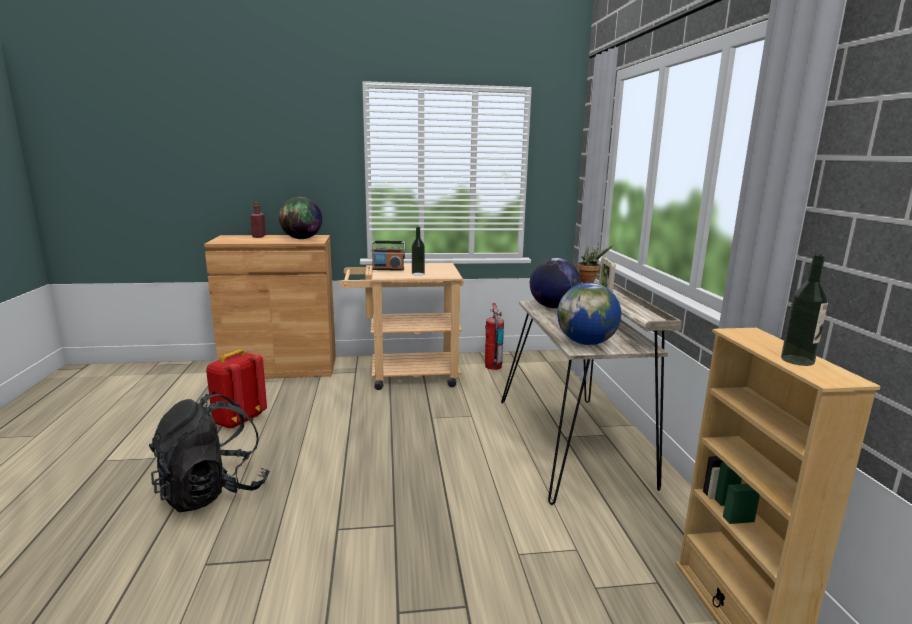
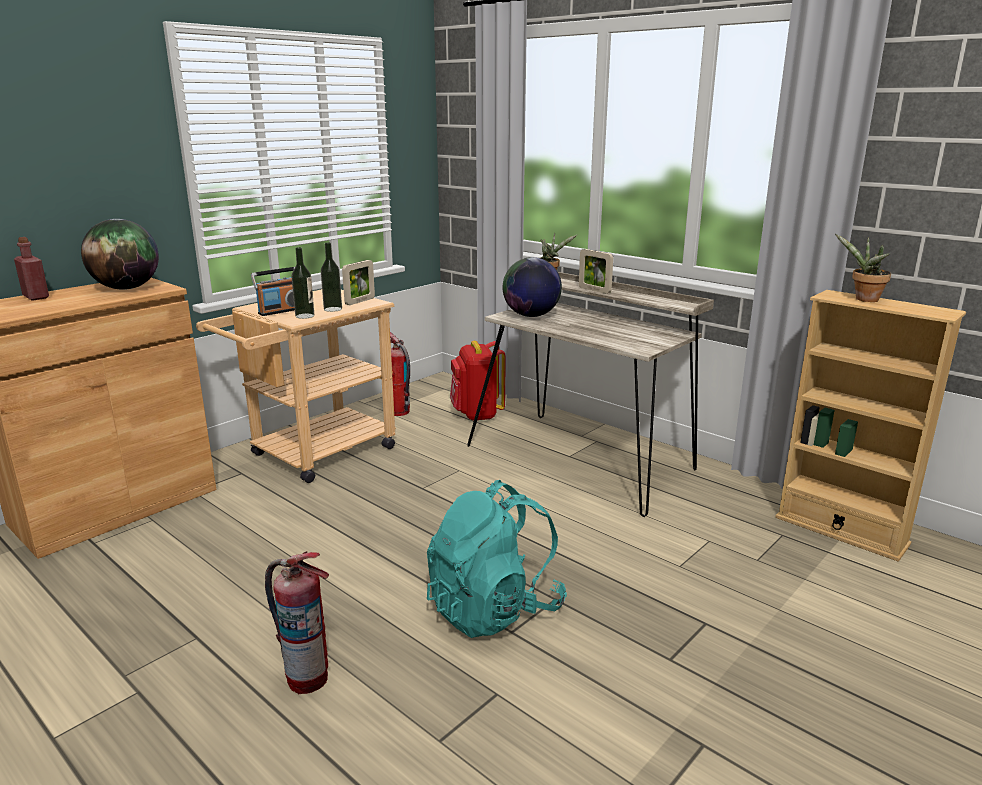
camera: 40 degrees left, 5 degrees up
black backpack [149,392,270,512] -> fire extinguisher [265,551,329,694]
red backpack [206,349,267,429] -> red backpack moved to [450,341,506,421]
globe [557,283,621,345] -> none
bottle [781,254,828,366] -> bottle moved to [292,247,314,319]
none -> picture frame [342,260,375,305]
none -> turquoise backpack [427,480,567,638]
none -> potted plant [835,234,891,302]

